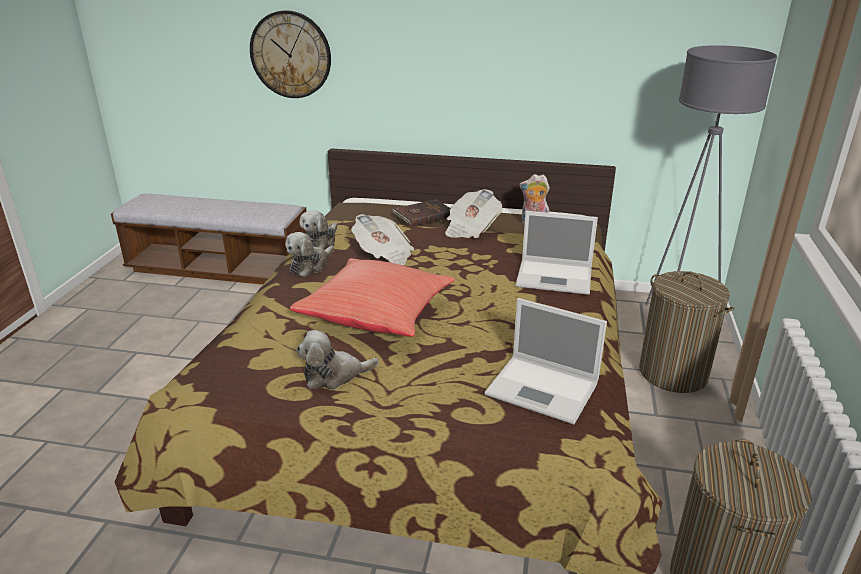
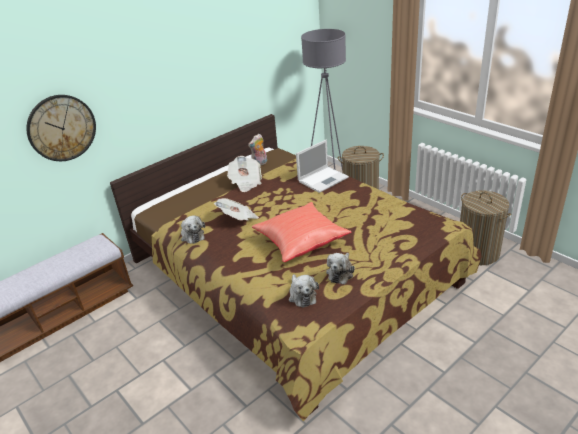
camera: 50 degrees left, 5 degrees up
plush toy [285,232,334,277] -> plush toy moved to [289,274,319,308]
brown book [392,199,450,227] -> none
laptop [485,298,607,424] -> none

